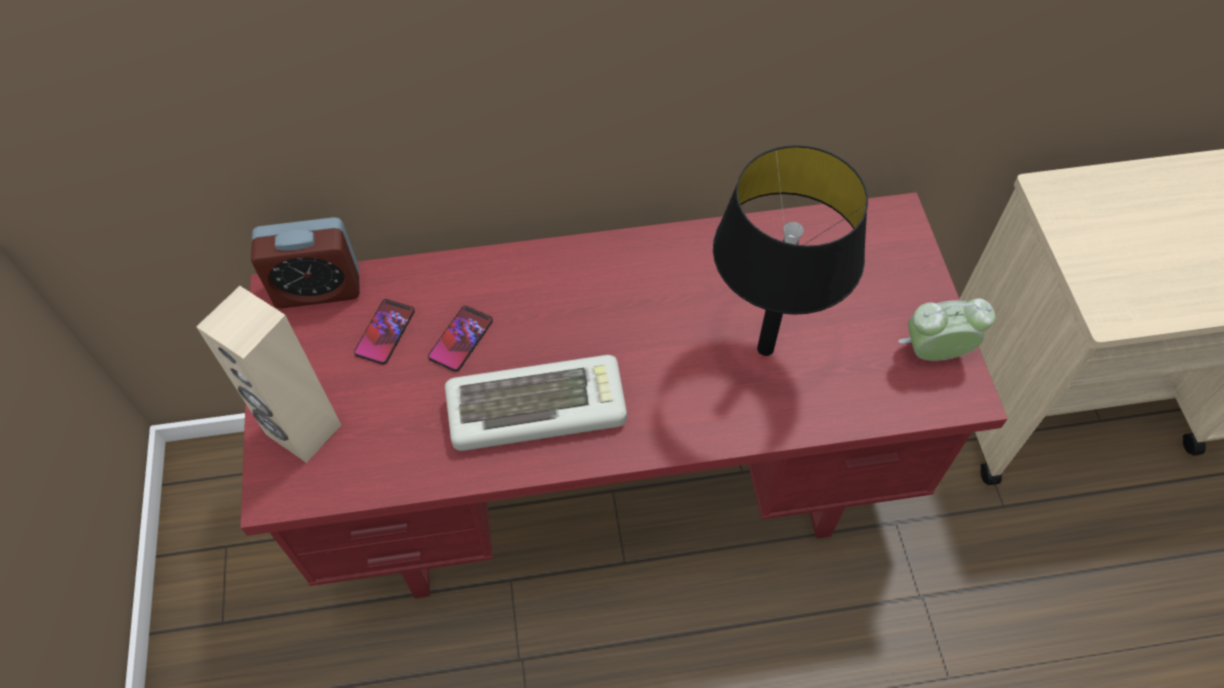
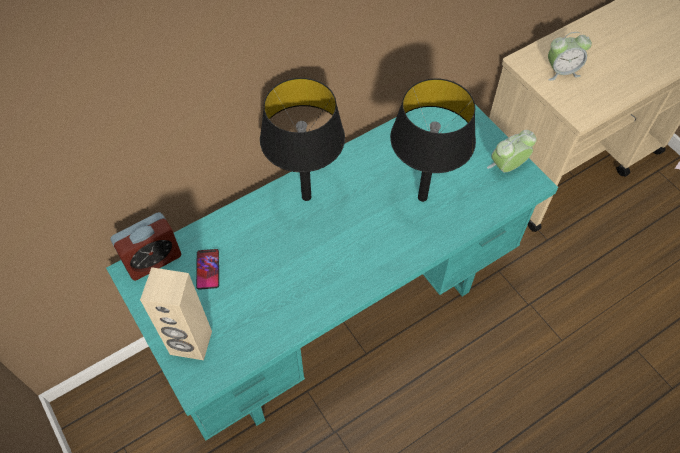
camera: 25 degrees left, 0 degrees up
red desk [240,192,1007,598] -> turquoise desk [106,104,558,441]
phone [428,306,493,372] -> none
keyboard [445,355,627,451] -> none
none -> black table lamp [260,78,345,201]
none -> alarm clock [548,32,592,81]

